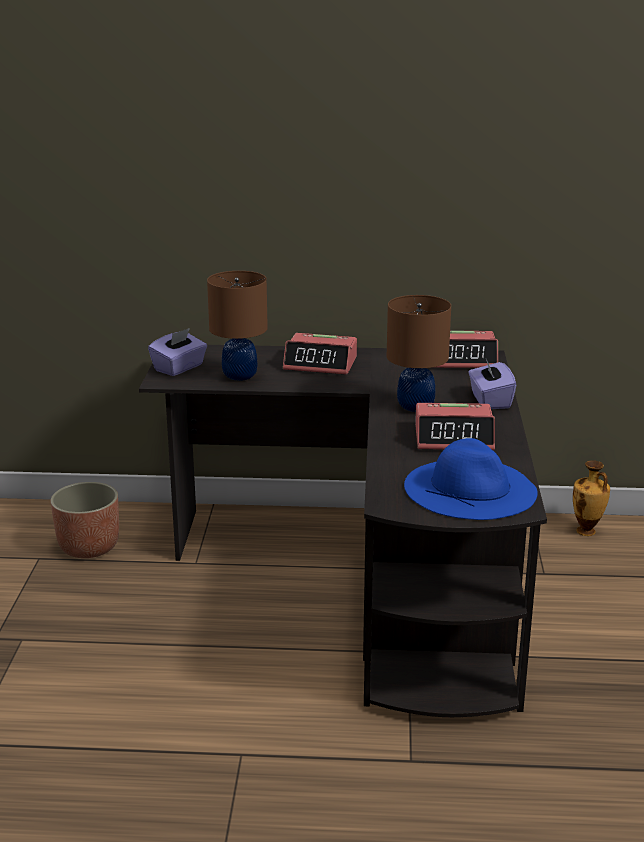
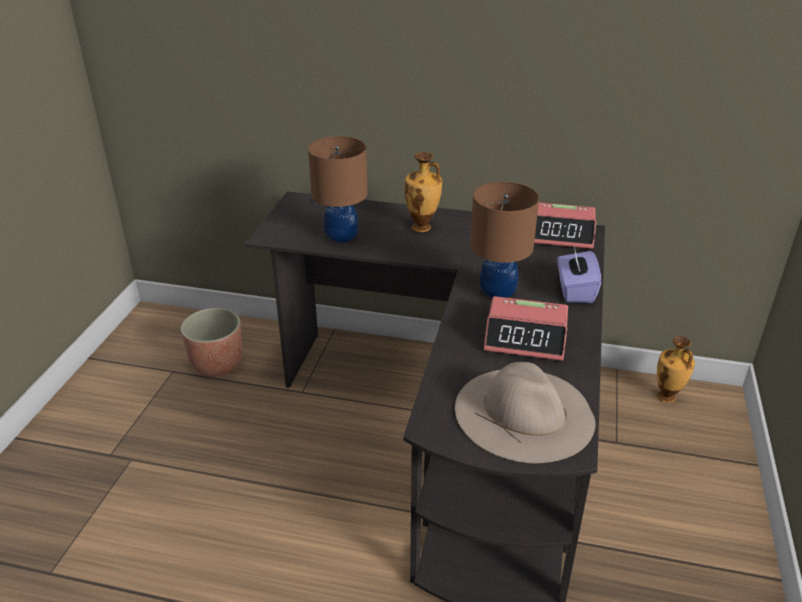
camera: 10 degrees right, 10 degrees up
purple tissue box [148,328,207,376] -> none
alarm clock [283,333,357,375] -> vase [405,152,442,232]
blue hat [404,438,538,520] -> beige hat [455,362,596,463]

